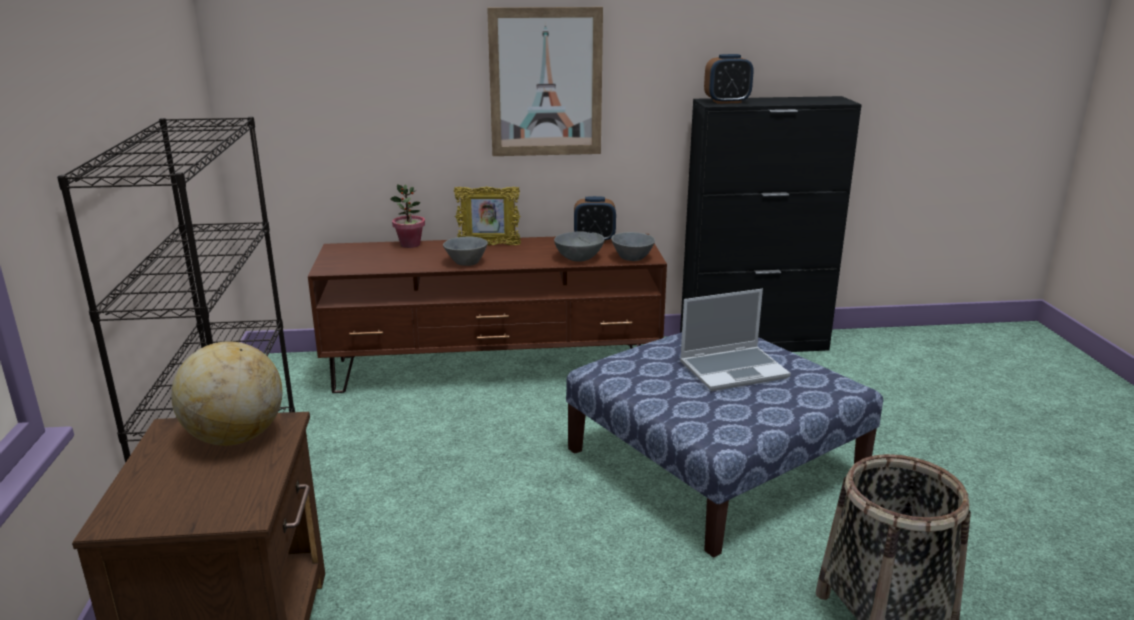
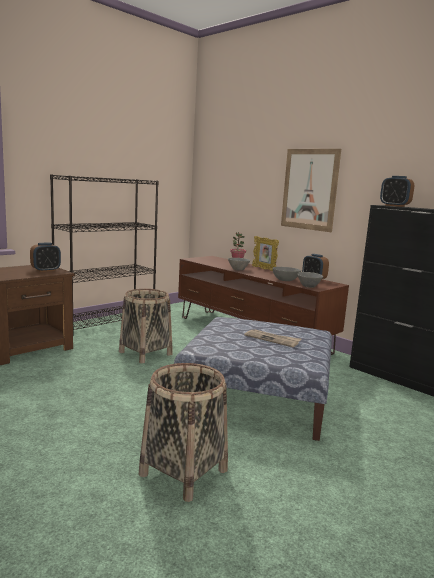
camera: 50 degrees right, 10 degrees down
globe [171,341,282,446] -> alarm clock [30,243,61,272]
laptop [680,289,791,391] -> newspaper [244,330,301,347]
none -> basket [119,289,173,363]

